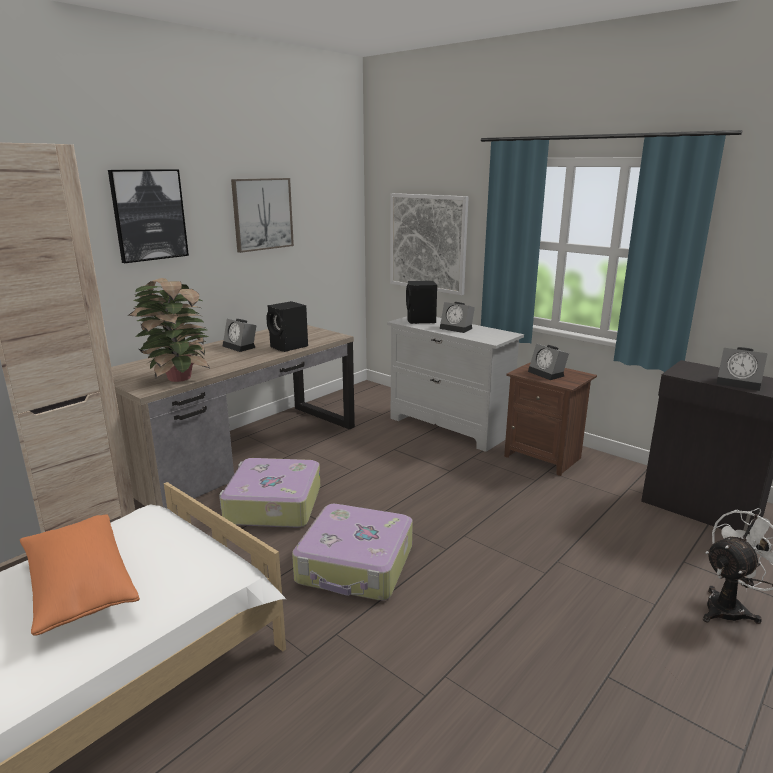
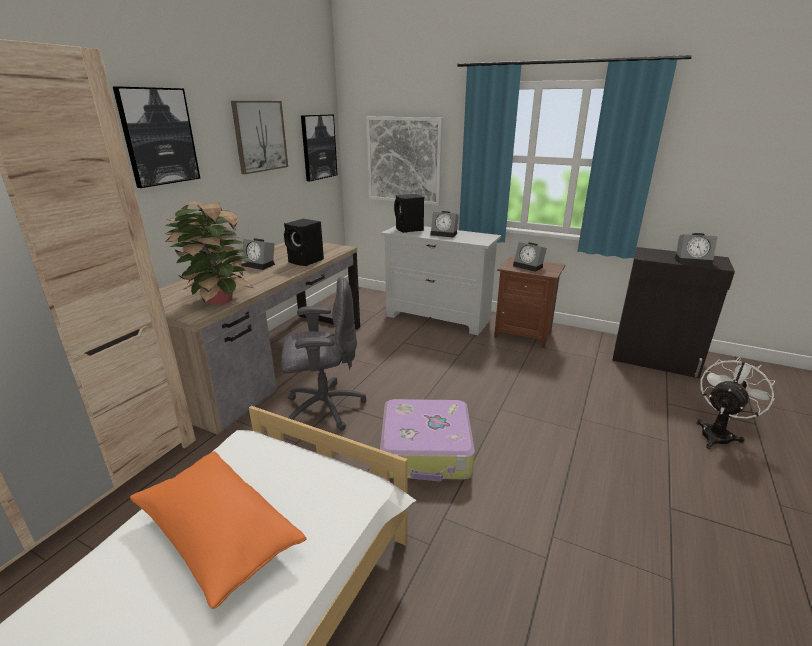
camera: 15 degrees left, 5 degrees up
suitcase [219,458,320,528] -> grey office chair [281,276,366,431]
none -> picture [301,114,338,181]

